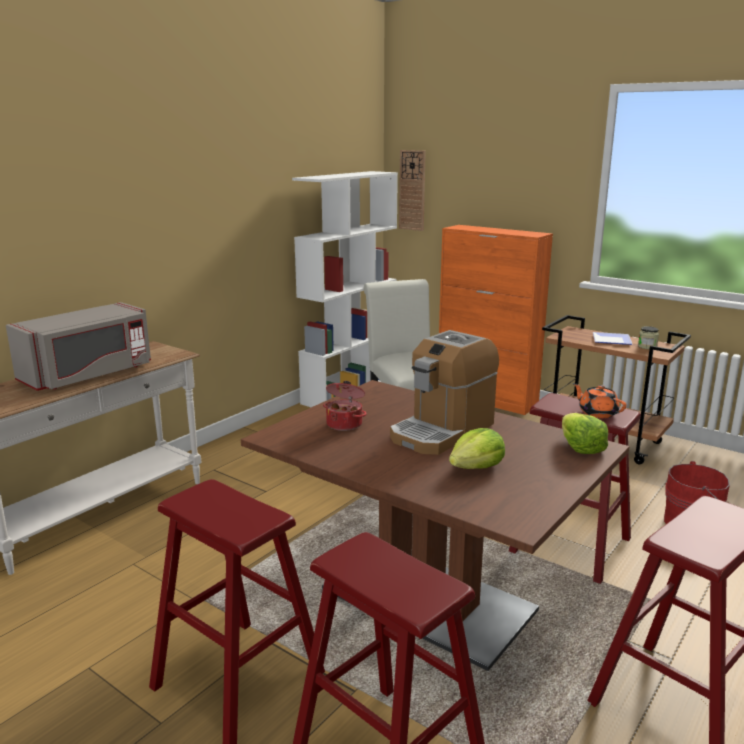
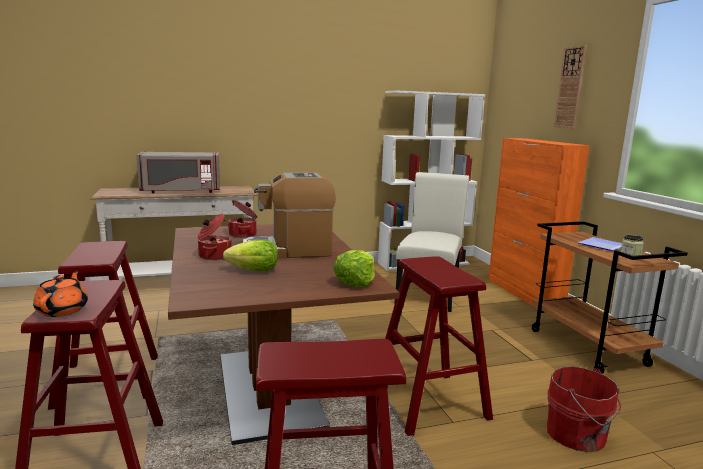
camera: 35 degrees right, 5 degrees down
wall clock [399,150,426,231] -> wall clock moved to [554,45,587,128]
orange teapot [573,383,626,418] -> orange teapot moved to [33,271,88,317]
none -> cooking pot [198,214,232,260]

